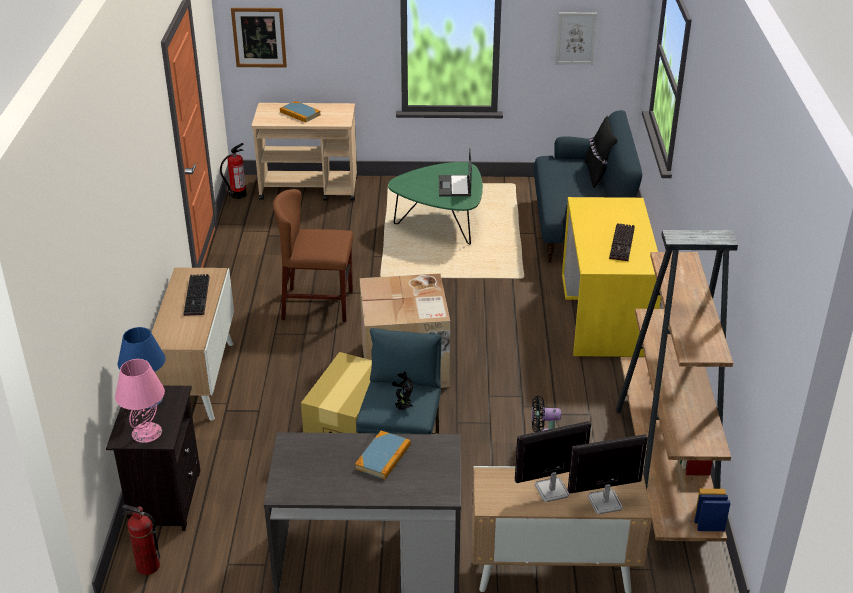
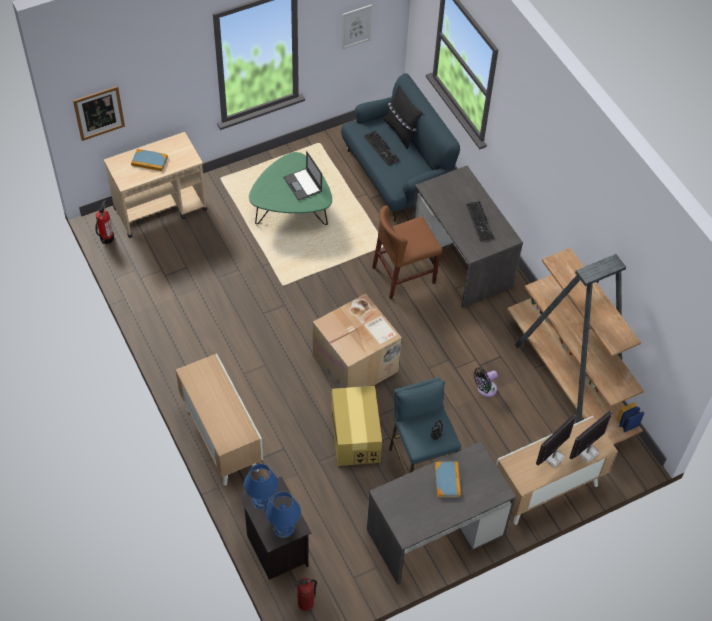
camera: 30 degrees left, 20 degrees up
pink table lamp [115,359,165,443] -> blue table lamp [266,491,301,538]
keyboard [184,274,210,316] -> keyboard moved to [364,130,399,165]
brown chair [273,189,354,322] -> brown chair moved to [372,205,442,299]
yellow desk [562,197,661,357] -> grey desk [412,166,523,308]

